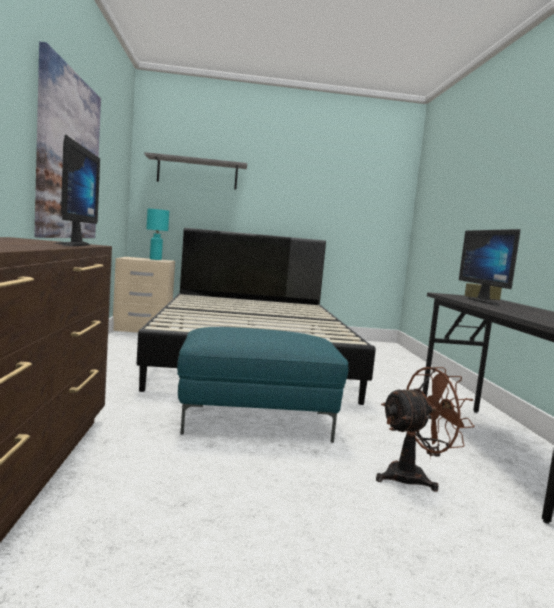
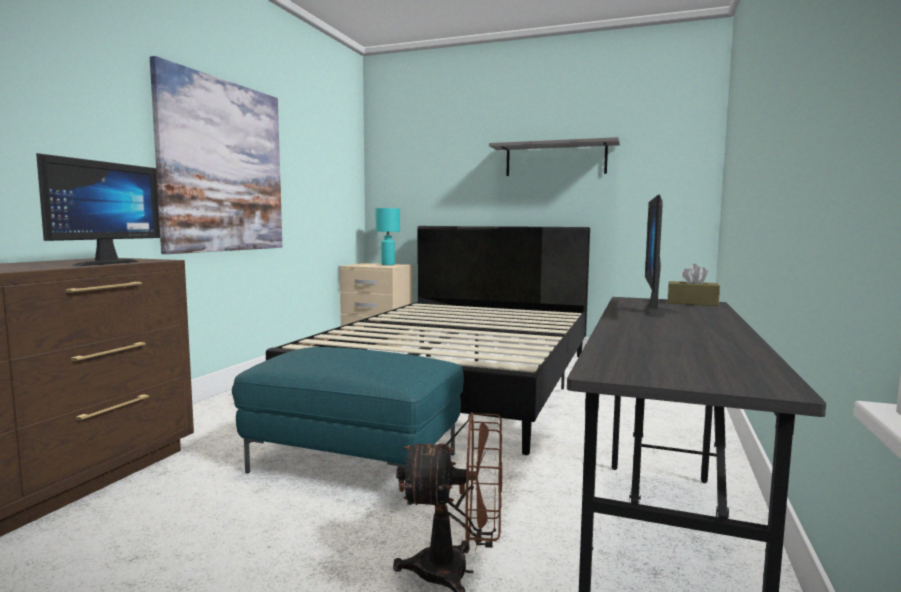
camera: 25 degrees right, 0 degrees up
grey shelf [144,152,247,189] -> grey shelf moved to [489,137,620,176]

